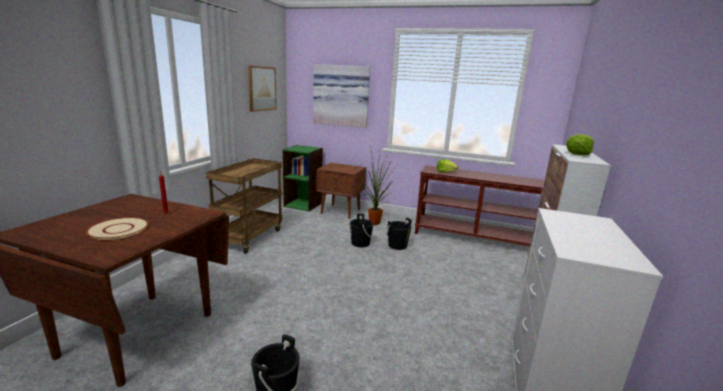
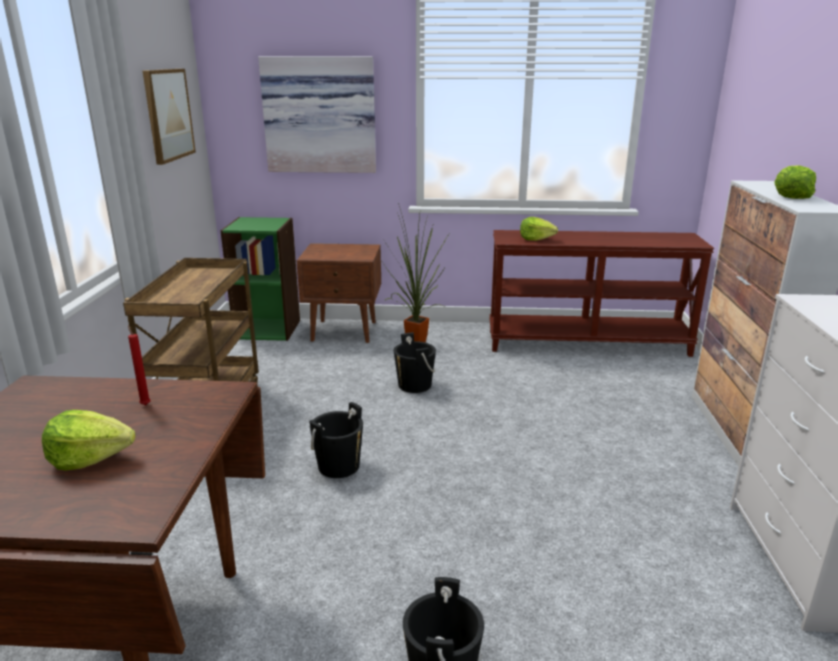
camera: 15 degrees left, 5 degrees up
beige plate [86,218,148,240] -> lettuce [42,410,136,470]
black bucket [387,218,412,250] -> black bucket moved to [309,402,363,478]

